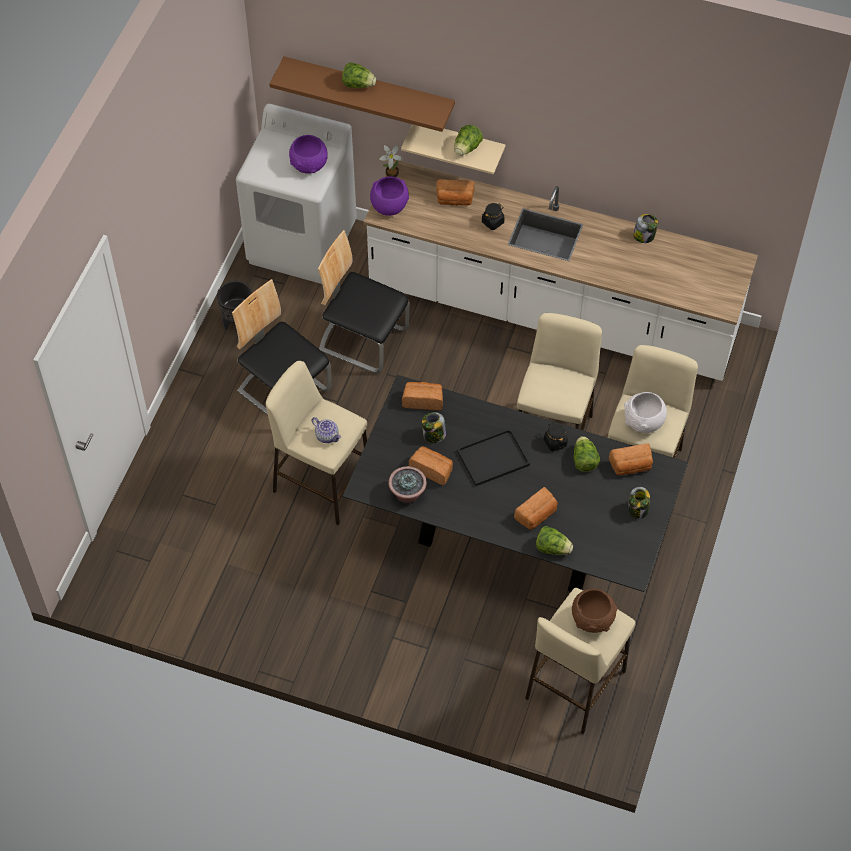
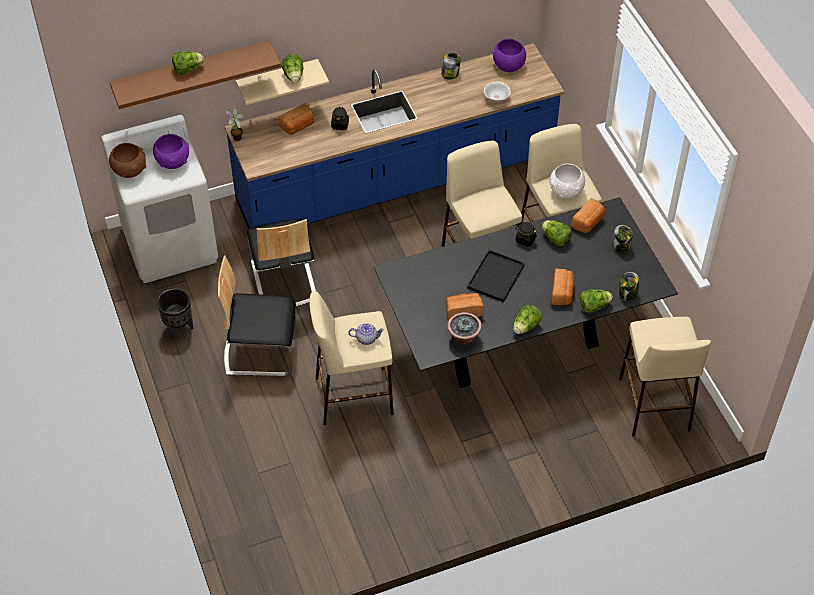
camera: 40 degrees left, 5 degrees down
chair [318,230,410,373] -> chair turned 90 degrees counterclockwise [247,219,316,307]
white counter [363,159,758,381] -> blue counter [225,43,564,229]
purple bowl [370,177,409,216] -> purple bowl moved to [492,39,526,72]
bread [402,382,443,410] -> none
jar [422,412,446,443] -> jar moved to [619,272,639,301]
brown bowl [572,588,618,633] -> brown bowl moved to [109,143,146,178]
none -> white bowl [484,82,511,102]
none -> lettuce [513,305,542,334]

